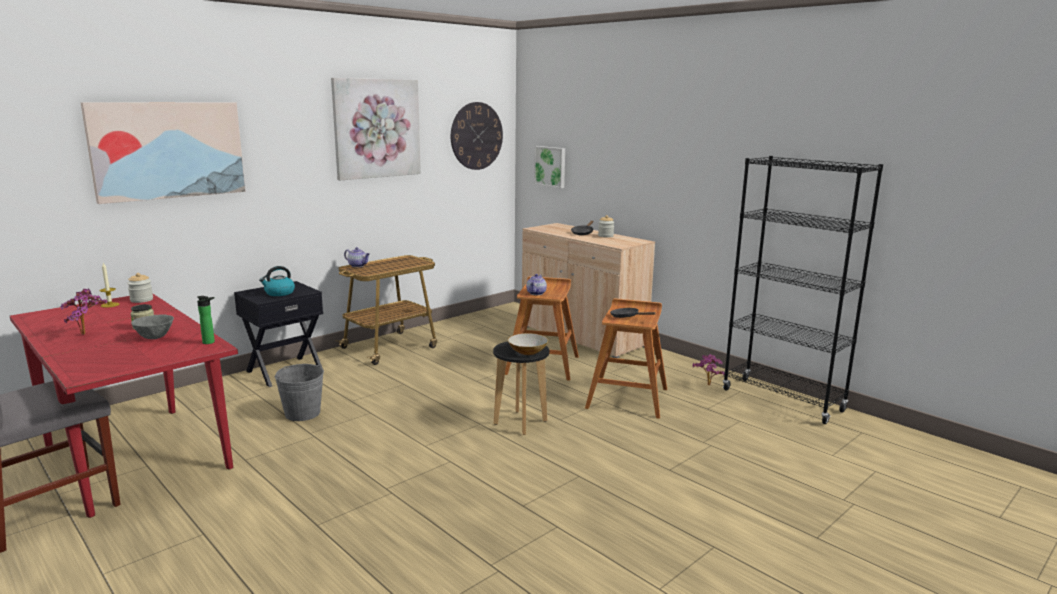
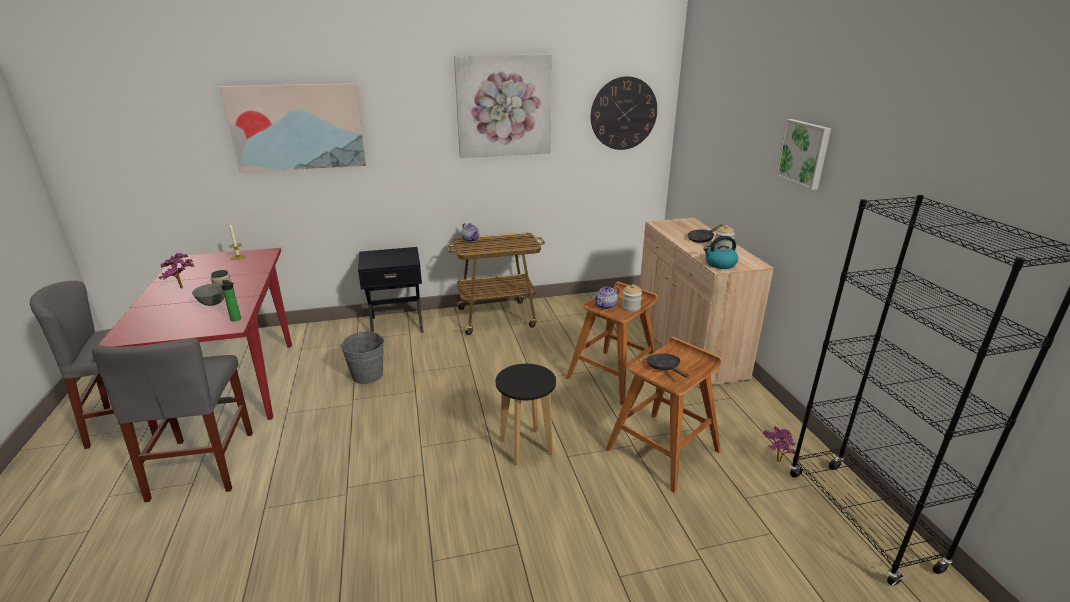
camera: 30 degrees right, 10 degrees up
jar [127,273,153,303] -> jar moved to [622,284,642,312]
kettle [259,266,295,296] -> kettle moved to [703,236,738,269]
bowl [508,333,548,355] -> none
picture [534,146,565,188] -> picture moved to [775,119,831,190]
none -> grey chair [92,338,253,502]

